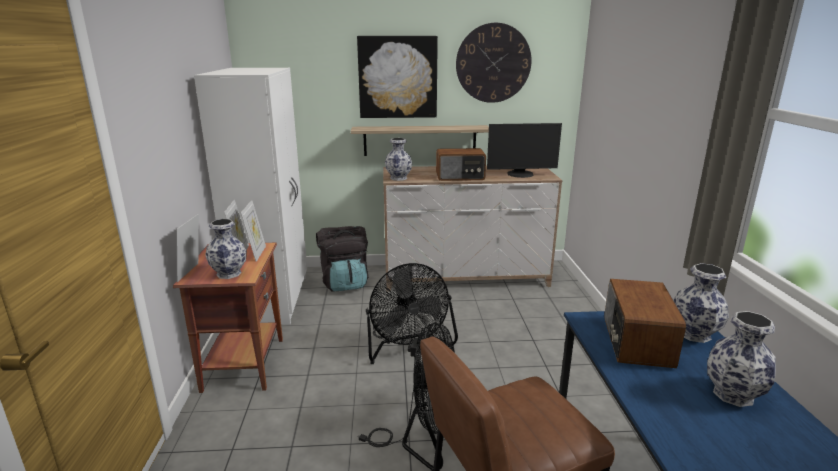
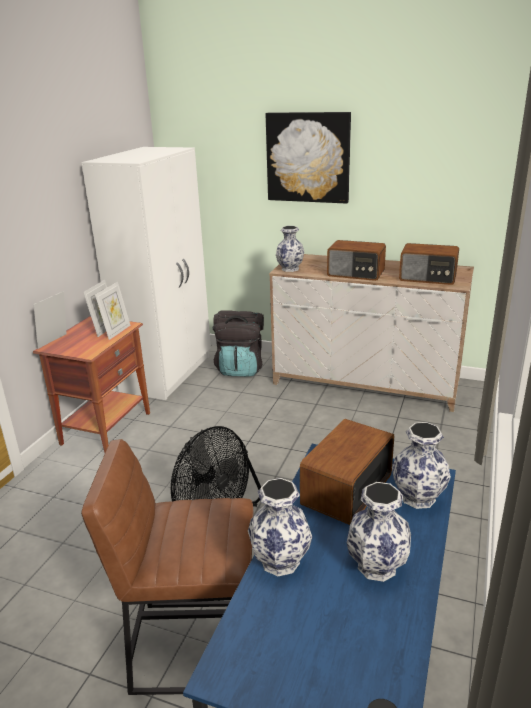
camera: 25 degrees right, 5 degrees up
vase [205,219,247,279] -> vase moved to [248,478,312,576]
shelf [351,125,489,156] -> none
black fan [366,263,458,364] -> none
wall clock [456,23,532,103] -> none
monitor [487,123,562,178] -> radio [399,243,459,285]

